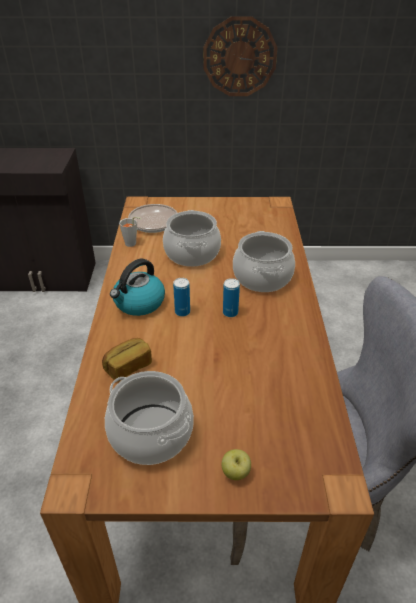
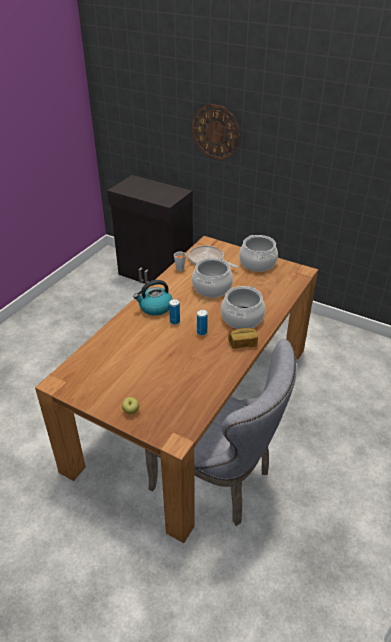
camera: 30 degrees right, 0 degrees up
bread [102,338,152,381] -> bread moved to [228,328,258,349]
cooking pot [105,371,194,465] -> cooking pot moved to [239,235,278,272]
wall clock [203,16,277,96] -> wall clock moved to [192,104,240,160]

